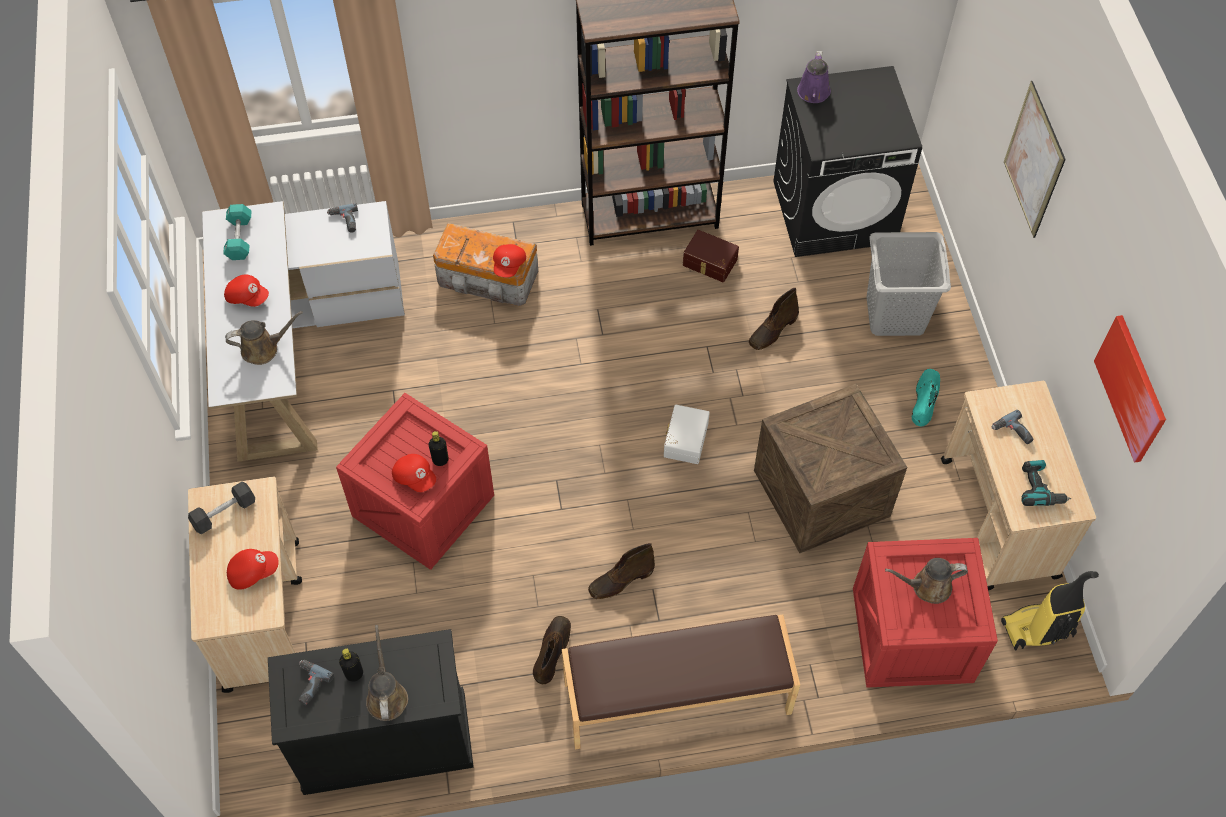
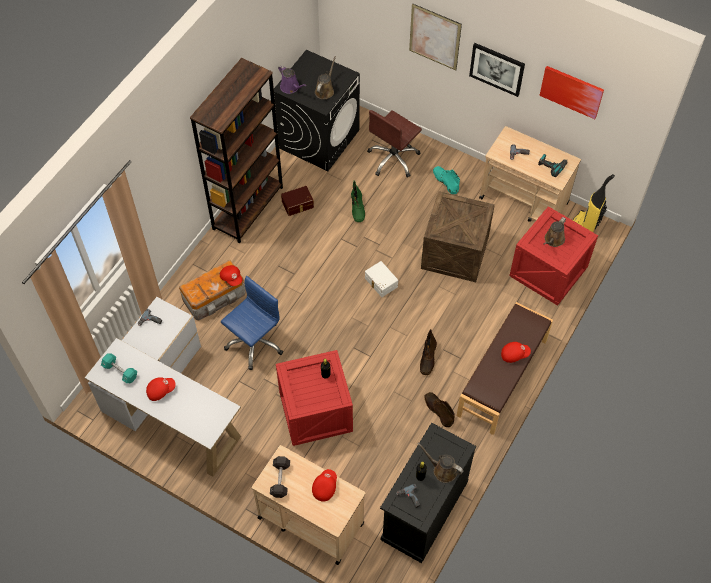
camera: 50 degrees left, 0 degrees up
brown watering can [225,311,303,365] -> brown watering can moved to [315,56,336,99]
red cap [392,454,436,492] -> red cap moved to [501,342,531,363]
brown boot [749,288,799,350] -> green boot [351,181,365,222]
grey laundry basket [866,232,951,336] -> brown office chair [367,110,422,178]
none -> blue office chair [221,276,283,370]
none -> picture [469,43,525,97]

